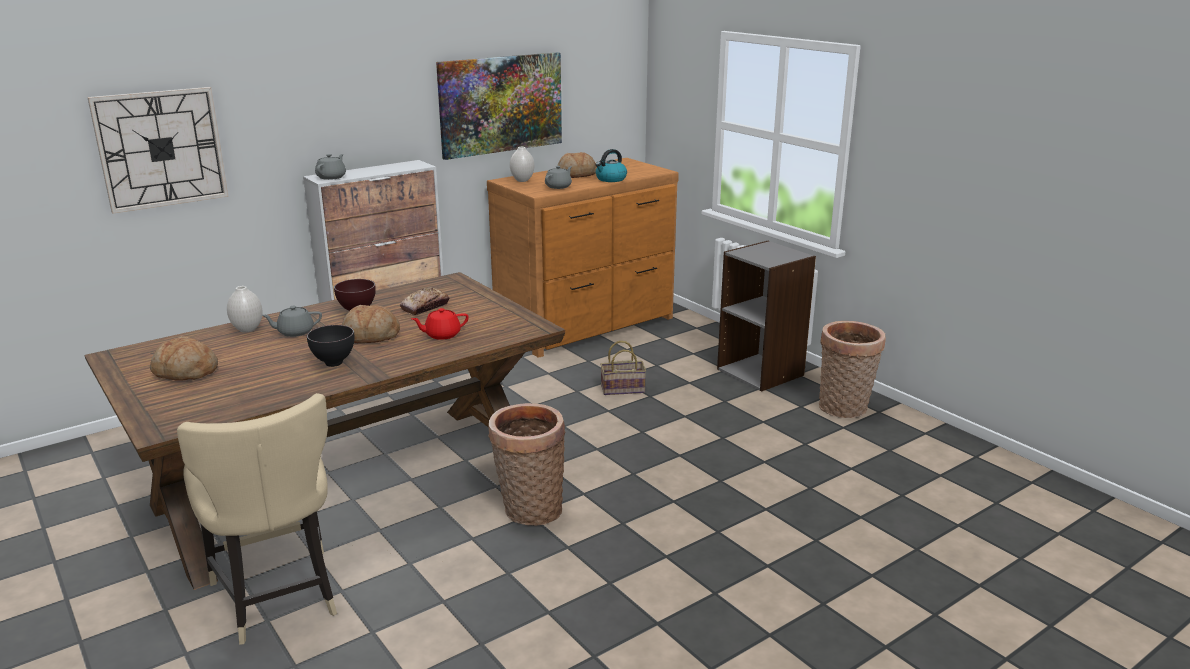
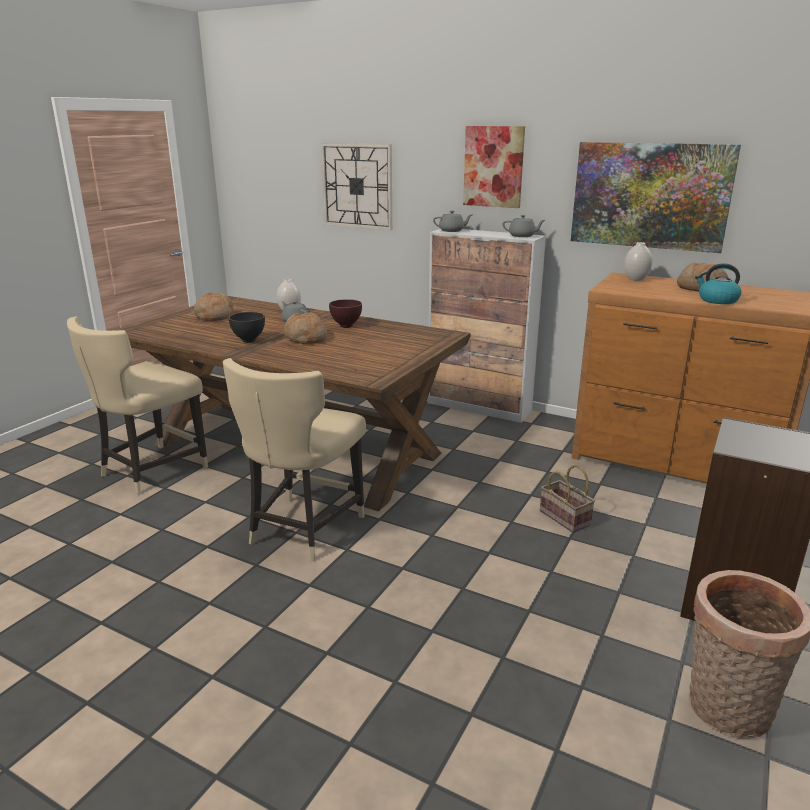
camera: 65 degrees right, 0 degrees up
bread [400,288,449,315] -> none
red teapot [411,308,469,340] -> none
basket [488,403,566,526] -> beige chair [223,358,366,561]
grey teapot [545,166,572,189] -> grey teapot moved to [503,215,545,237]
none -> picture [463,126,525,208]

